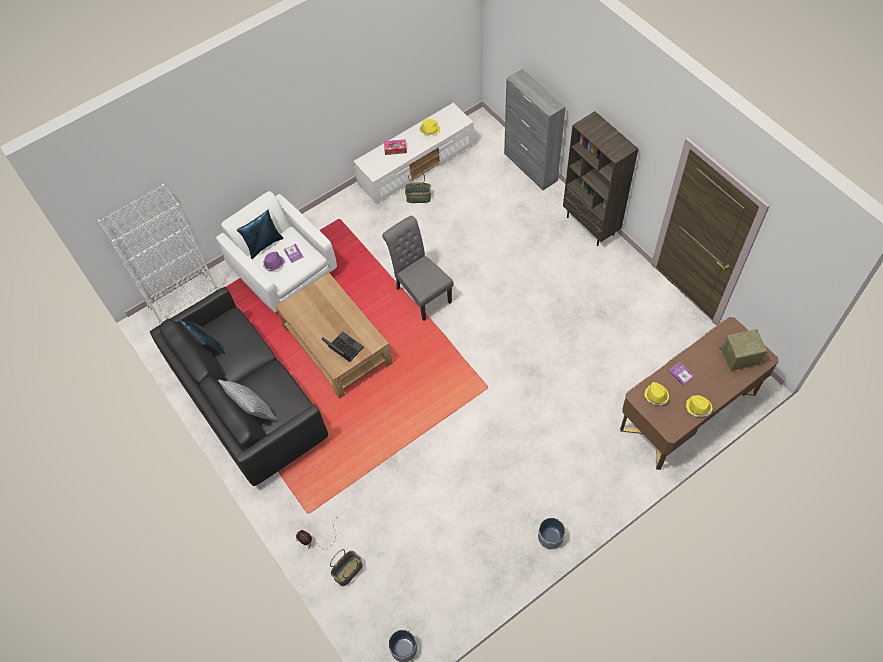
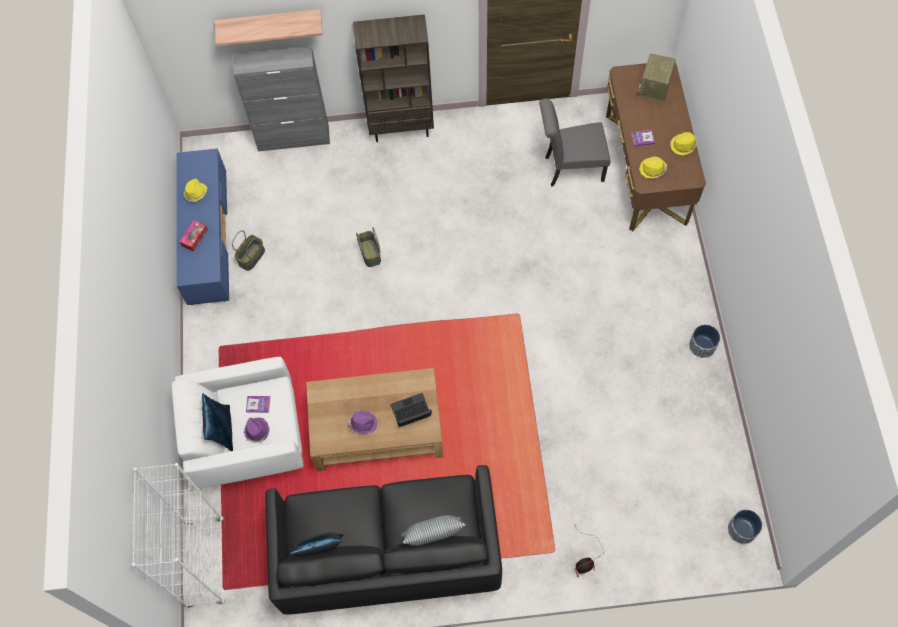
camera: 60 degrees left, 5 degrees up
basket [330,549,363,586] -> basket moved to [356,227,381,267]
white tv stand [353,103,474,204] -> blue tv stand [176,148,229,305]
grey chair [382,216,454,321] -> grey chair moved to [539,98,611,186]
none -> shelf [215,9,323,46]
none -> purple hat [348,410,377,434]

